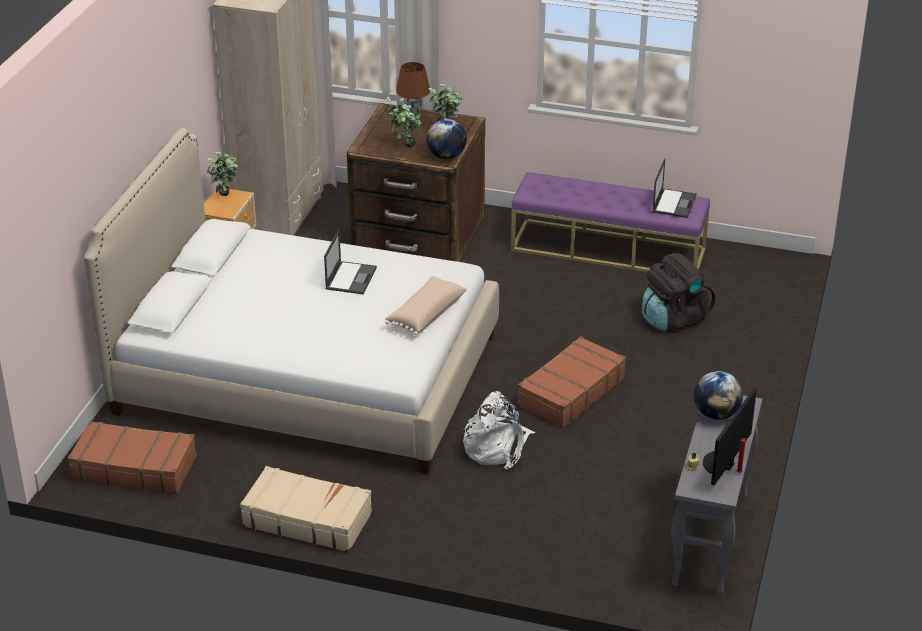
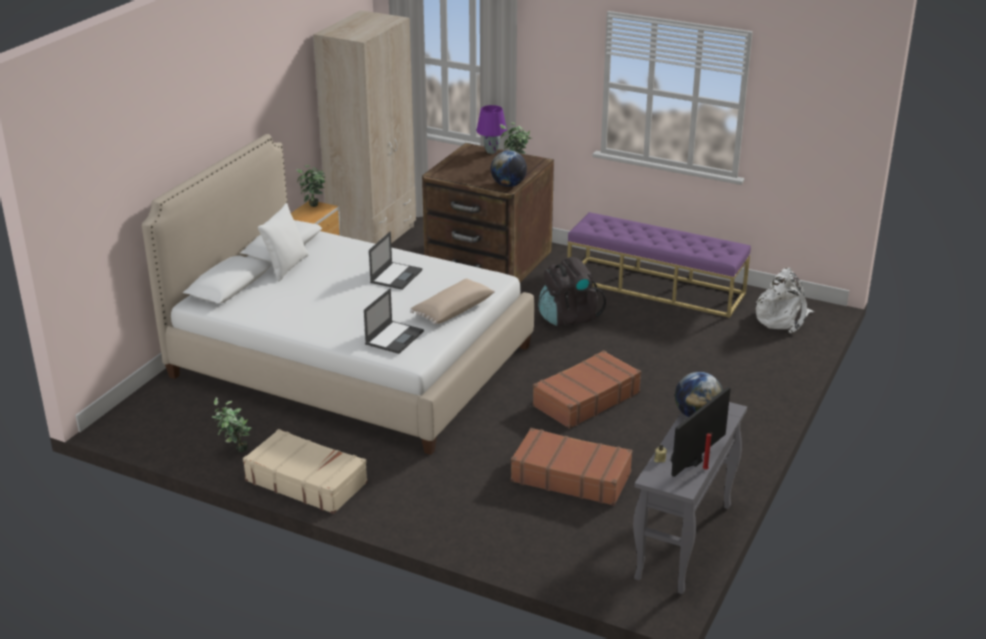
camera: 10 degrees right, 5 degrees down
brown suitcase [67,421,197,494] -> brown suitcase moved to [511,428,633,506]
potted plant [386,97,422,147] -> potted plant moved to [212,397,252,452]
brown table lamp [396,62,430,116] -> purple table lamp [476,105,507,154]
white backpack [463,391,536,470] -> white backpack moved to [756,268,815,333]
black backpack [642,253,715,332] -> black backpack moved to [538,257,606,327]
laptop [652,159,697,218] -> laptop moved to [364,288,424,354]
none -> white pillow [258,203,309,282]

